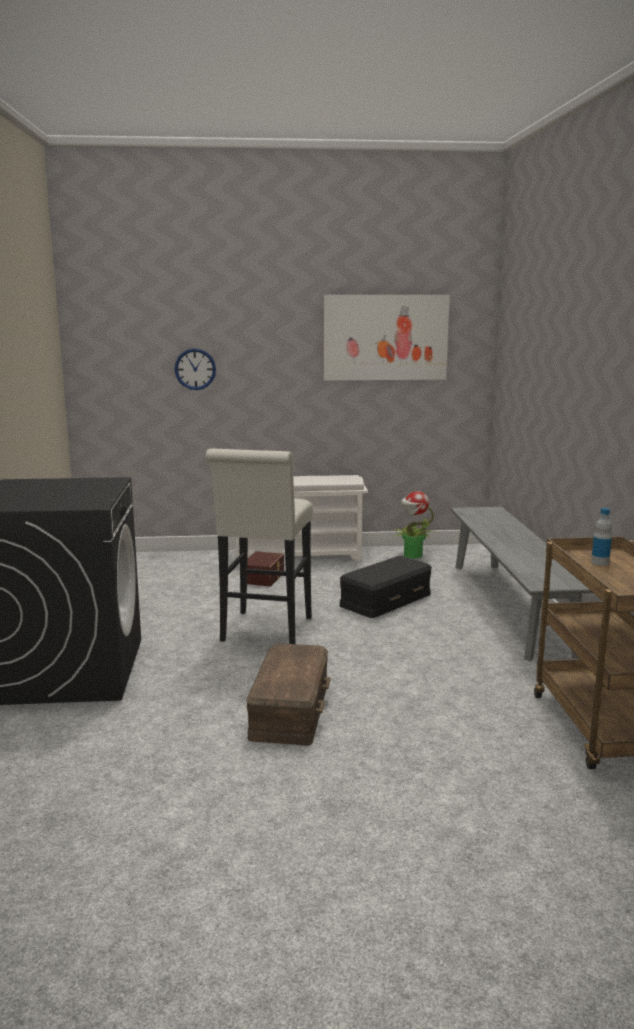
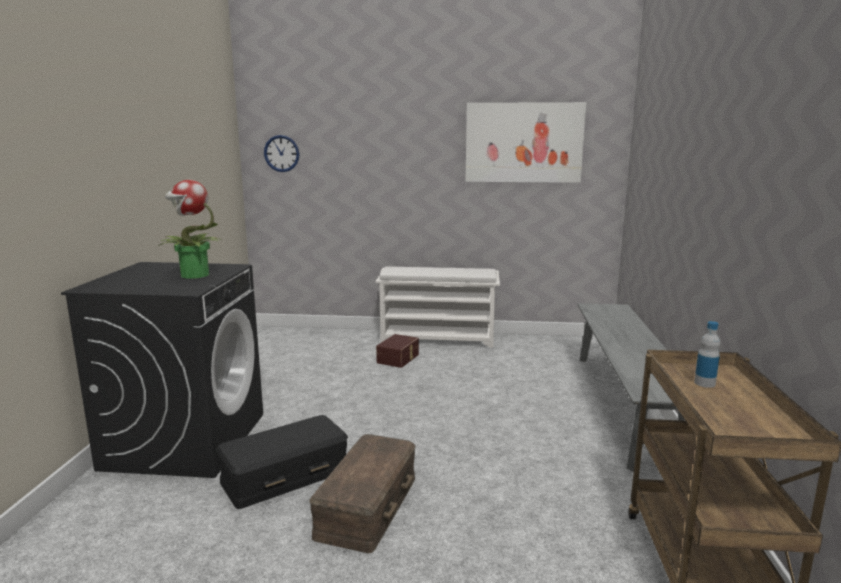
camera: 10 degrees right, 0 degrees up
wall clock [174,348,216,390] -> wall clock moved to [264,135,299,172]
white stool [206,449,313,644] -> none
black storage box [339,556,432,618] -> black storage box moved to [216,415,348,509]
potted plant [394,491,434,559] -> potted plant moved to [158,180,222,279]

